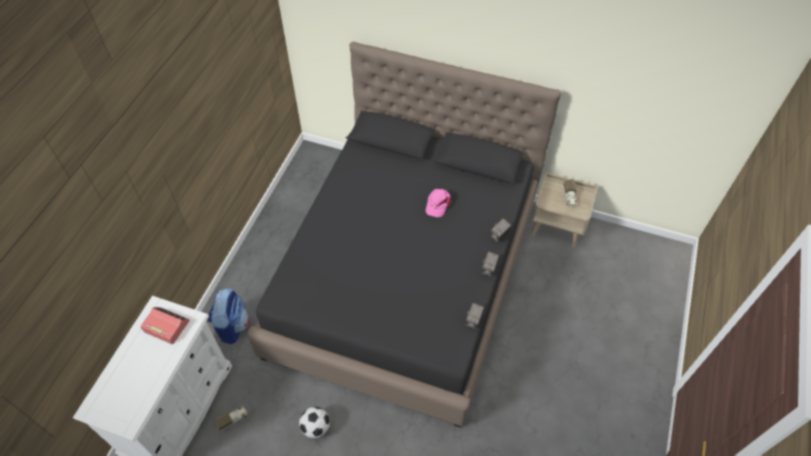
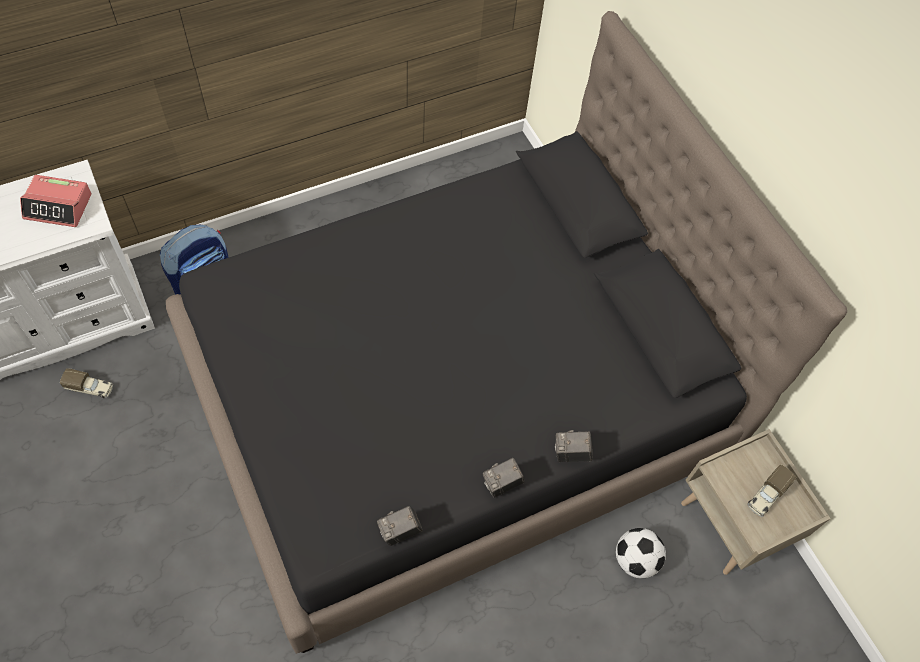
camera: 40 degrees right, 5 degrees up
alarm clock [140,307,189,344] -> alarm clock turned 120 degrees clockwise [20,175,92,227]
football [299,407,330,438] -> football moved to [616,528,666,578]
pink cap [426,189,451,217] -> none

